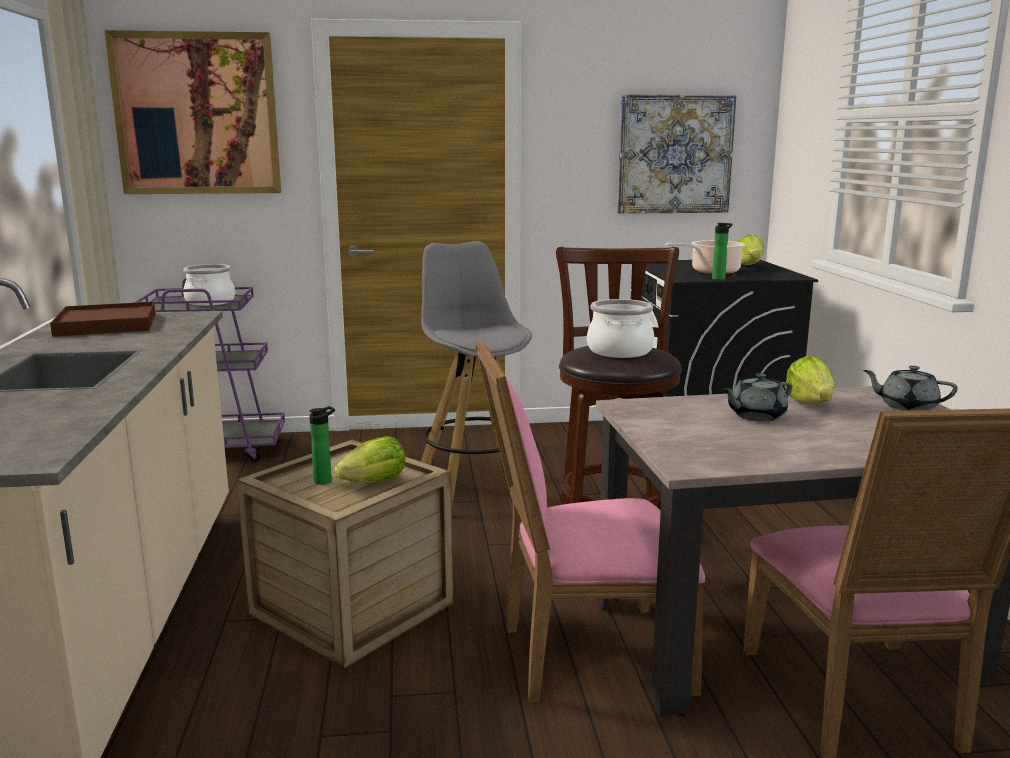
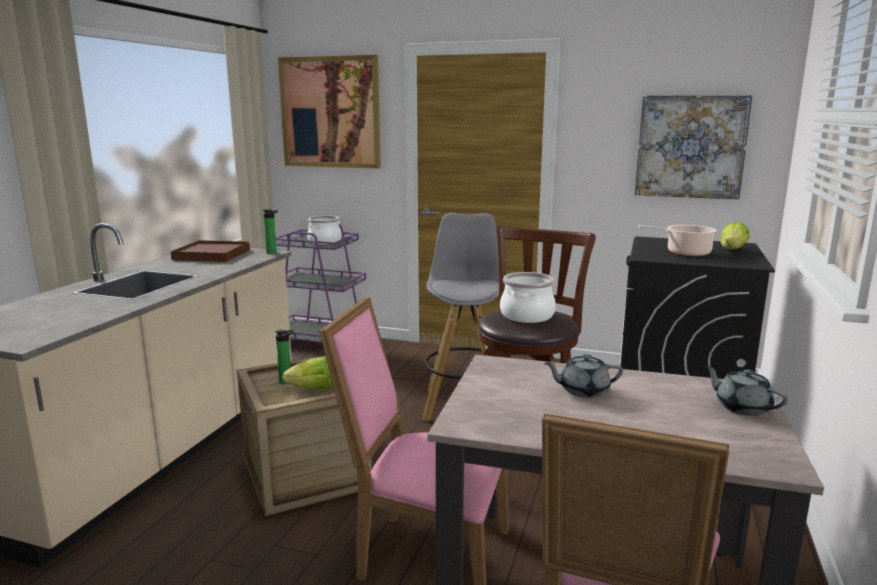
camera: 25 degrees right, 0 degrees up
bottle [712,223,733,280] -> bottle moved to [263,210,278,254]
lettuce [785,356,835,404] -> none

